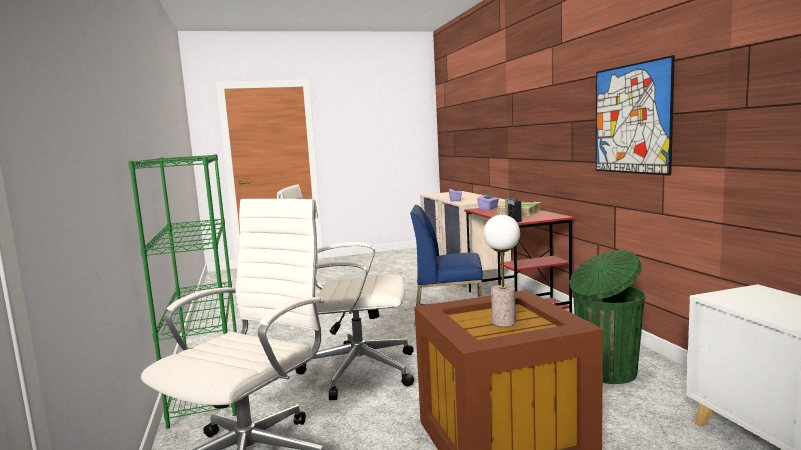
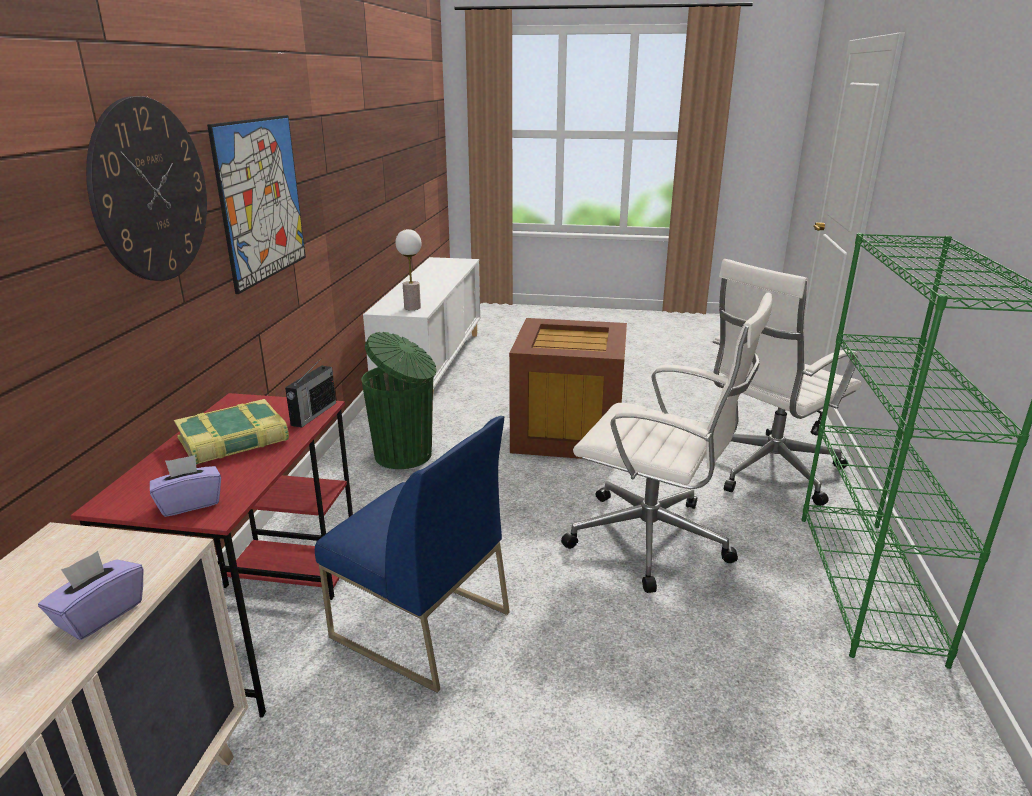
camera: 155 degrees left, 15 degrees up
table lamp [484,215,520,327] -> table lamp moved to [395,229,422,310]
none -> wall clock [86,96,207,281]

